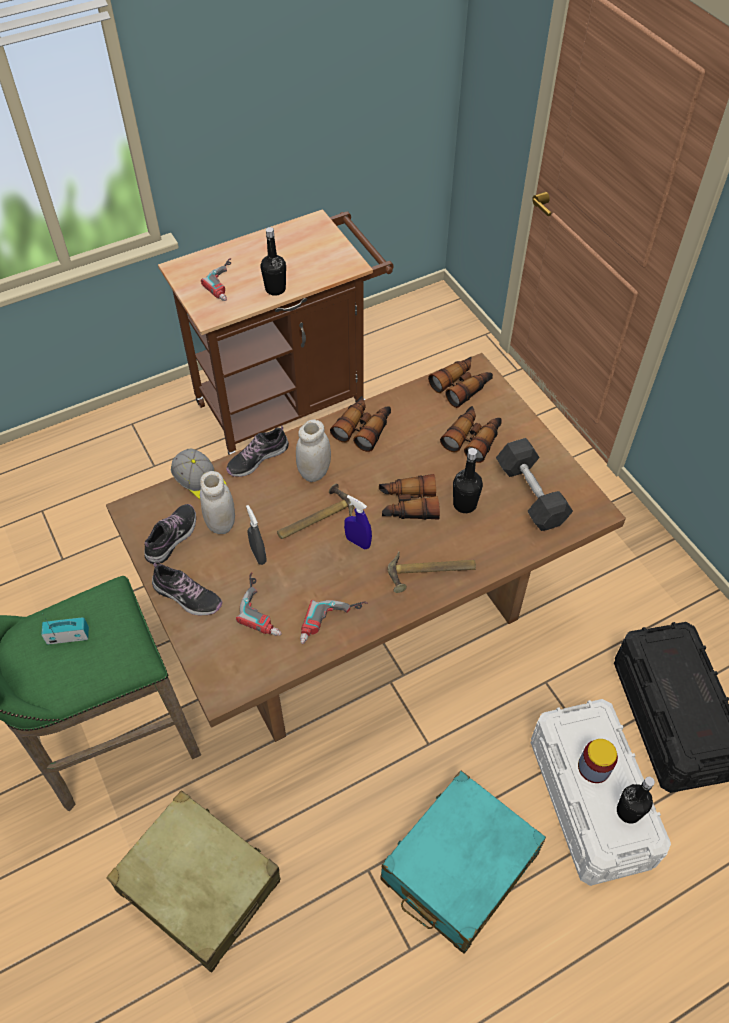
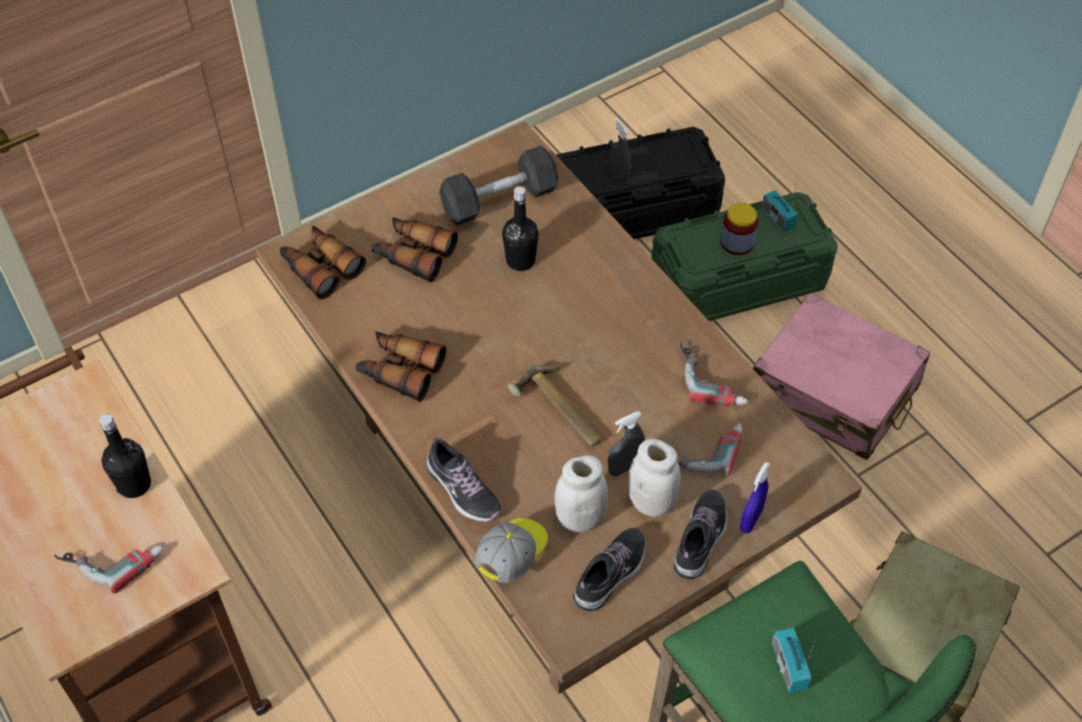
camera: 95 degrees left, 0 degrees up
shoe [144,504,196,564] -> shoe turned 105 degrees clockwise [573,527,646,611]
white jar [296,420,331,482] -> white jar moved to [628,439,681,517]
blue spray bottle [344,495,372,549] -> blue spray bottle moved to [740,462,770,534]
binoculars [379,474,440,520] -> none
turquoise suitcase [380,771,546,953] -> pink suitcase [753,293,930,460]
hammer [388,551,476,593] -> none
white storage box [531,699,671,886] -> green storage box [651,192,838,321]
black bottle [617,777,655,824] -> radio [762,182,798,232]
none -> grey spray bottle [609,118,631,182]

